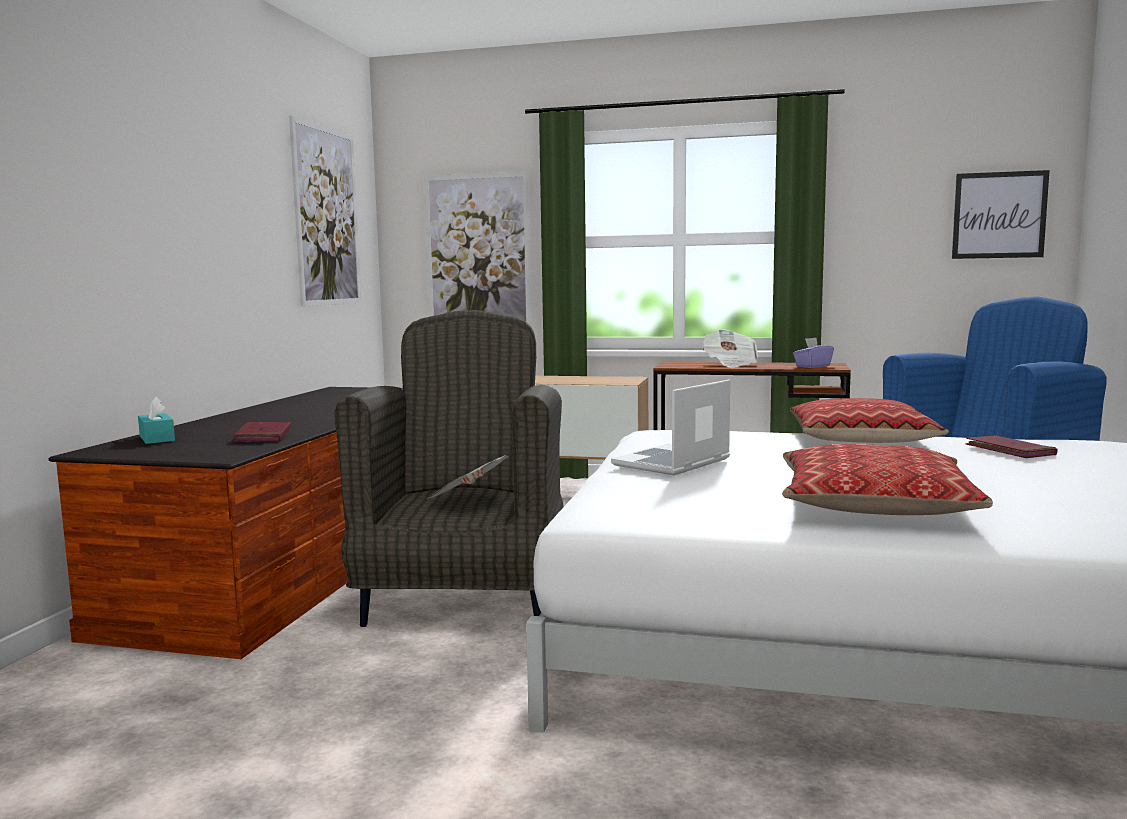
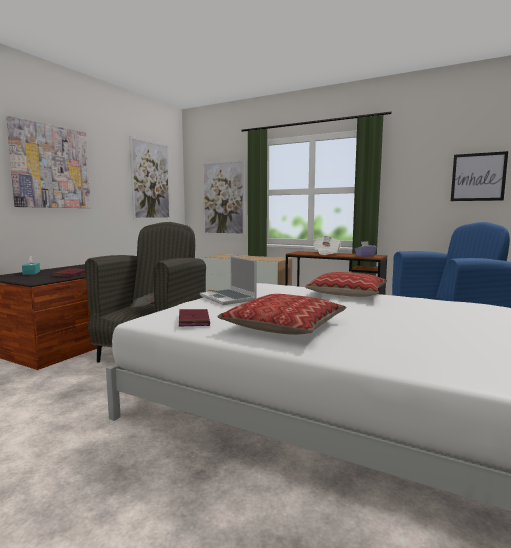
camera: 15 degrees right, 0 degrees up
laptop [611,380,730,476] -> laptop turned 90 degrees counterclockwise [200,255,257,305]
red book [966,435,1058,458] -> red book moved to [179,309,210,326]
none -> picture [6,116,91,208]

